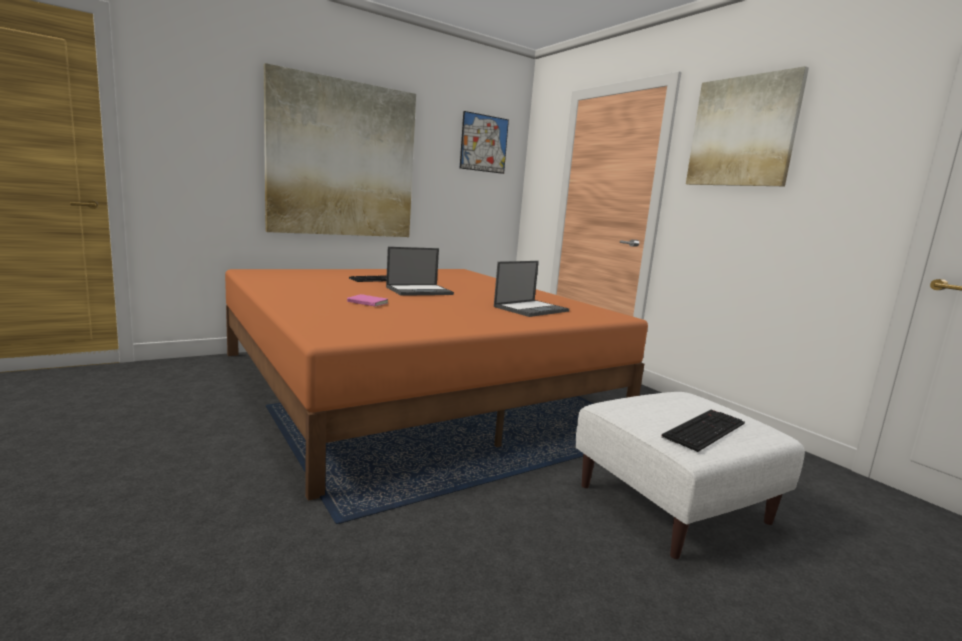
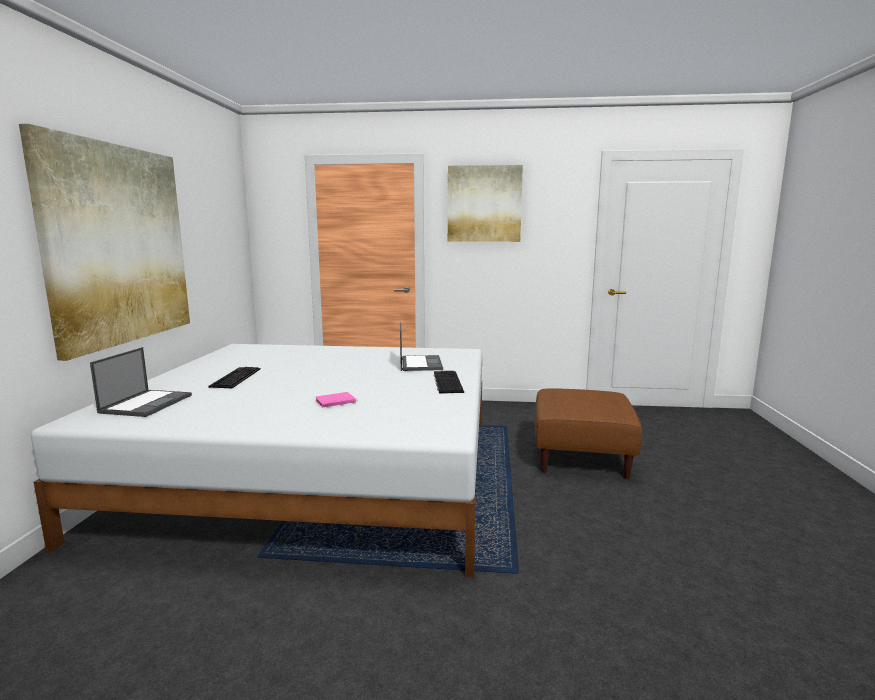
camera: 50 degrees left, 0 degrees up
orange bed [225,269,648,501] -> white bed [31,344,482,578]
laptop [386,247,454,296] -> laptop moved to [90,347,192,417]
picture [460,111,509,174] -> none
white ottoman [576,392,805,559] -> brown ottoman [535,388,642,479]
keyboard [661,410,745,452] -> keyboard moved to [434,371,464,394]

